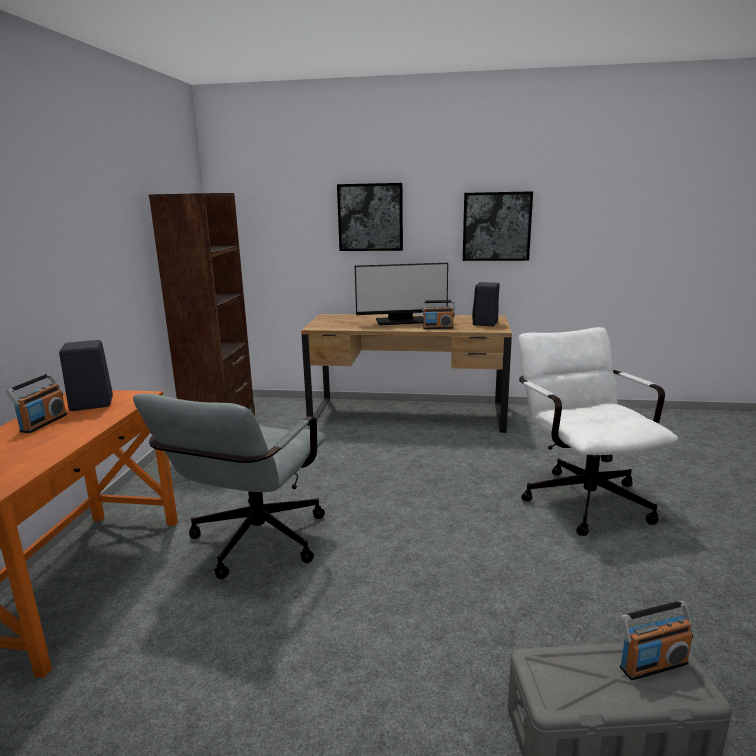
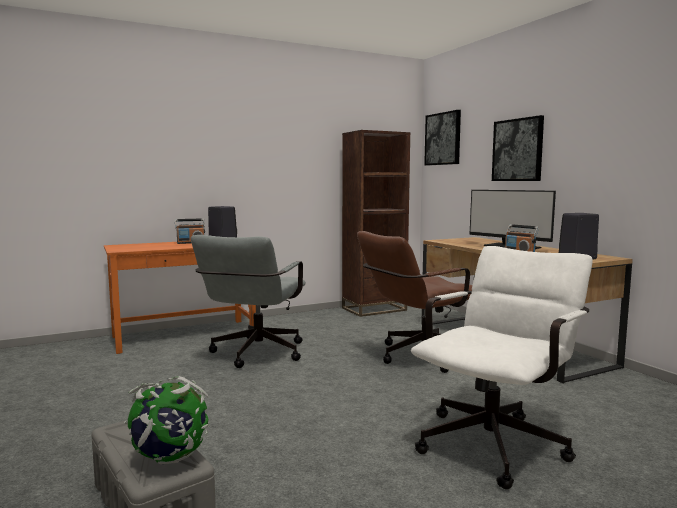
camera: 55 degrees right, 10 degrees down
grey office chair [133,394,326,579] -> grey office chair turned 60 degrees counterclockwise [191,235,306,368]
picture [463,191,533,261] -> picture moved to [424,110,461,166]
radio [620,601,693,680] -> globe [124,376,210,464]
none -> brown office chair [357,231,472,373]

